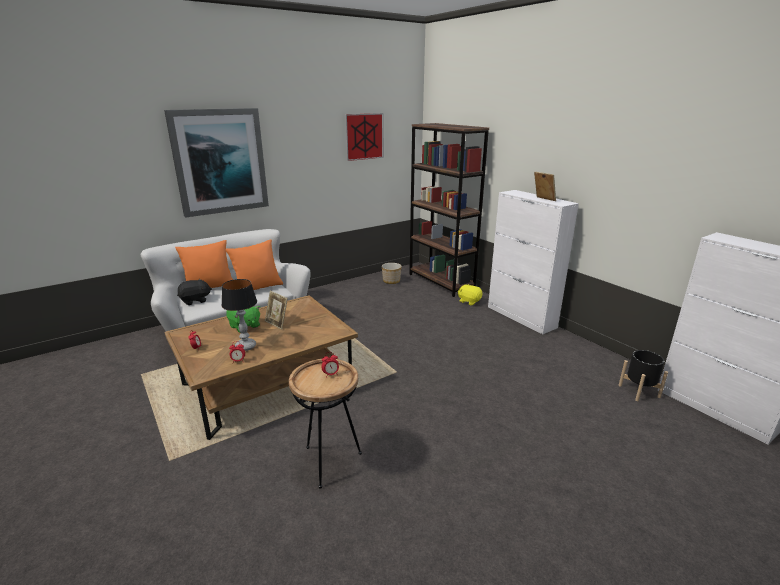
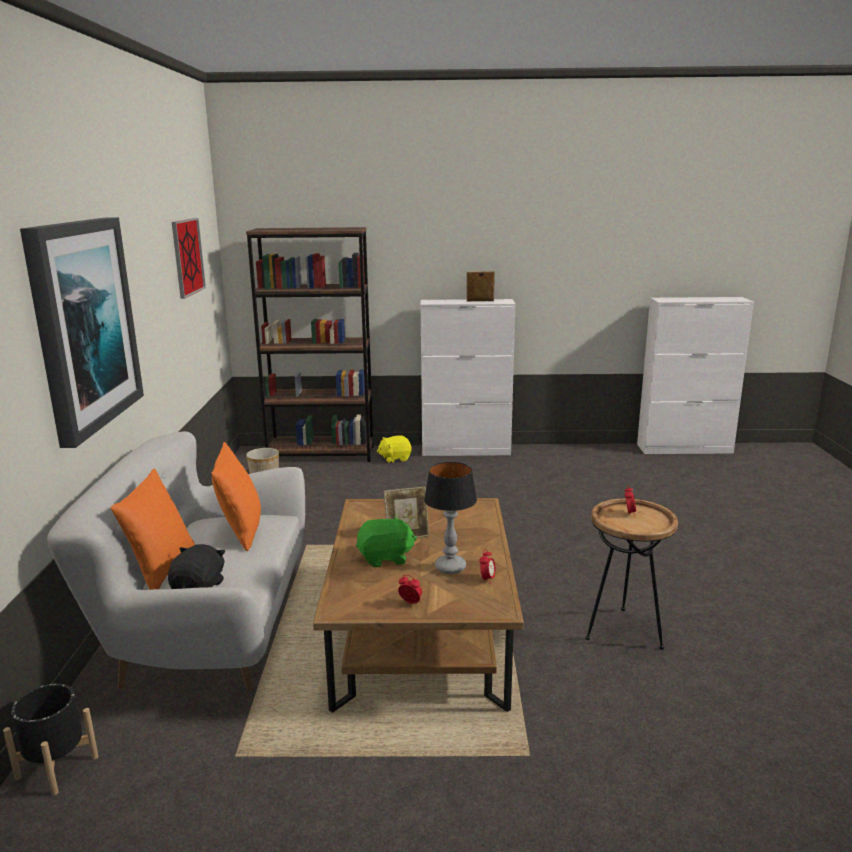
camera: 55 degrees left, 5 degrees down
black planter [619,350,668,401] -> black planter moved to [3,684,98,796]

